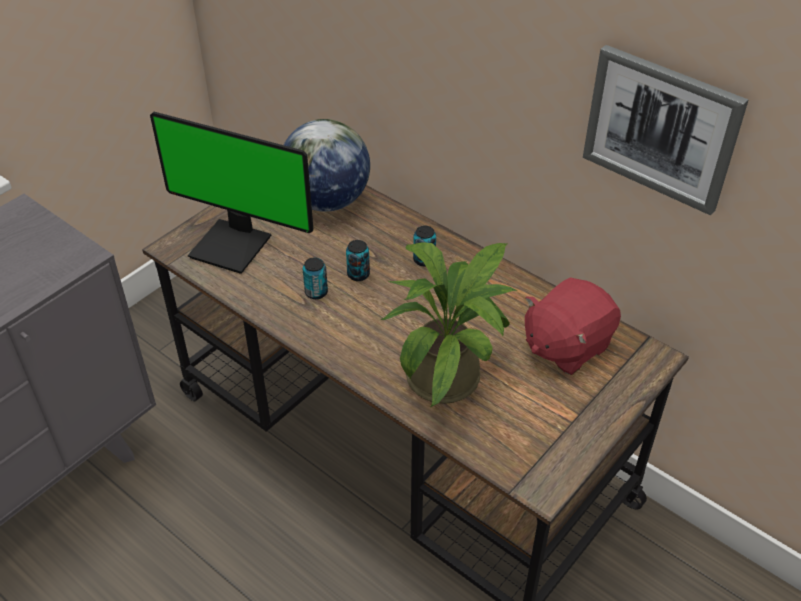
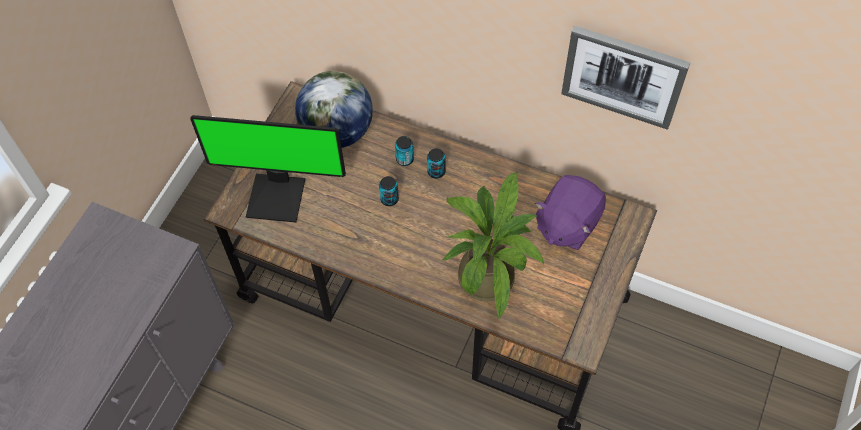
camera: 15 degrees left, 15 degrees up
can [303,257,328,299] -> can moved to [395,136,414,166]
red plush toy [525,277,621,375] -> purple plush toy [535,175,606,250]

